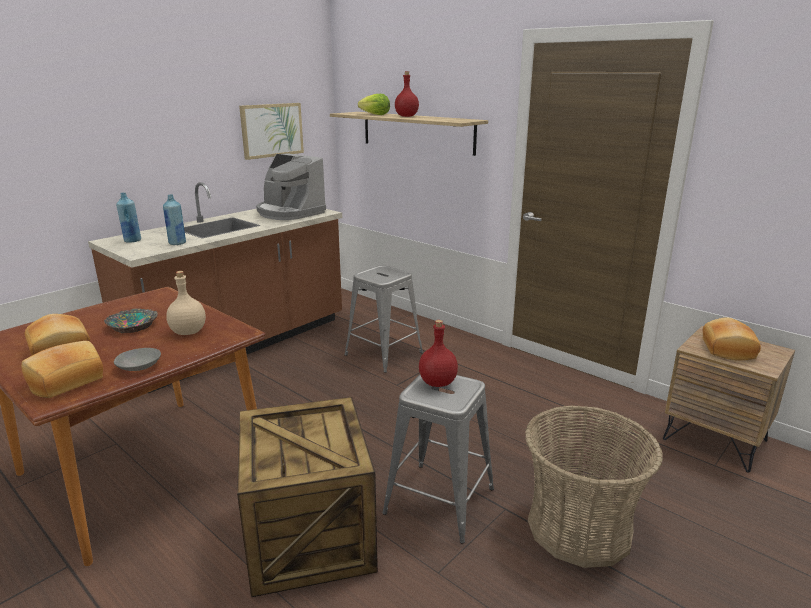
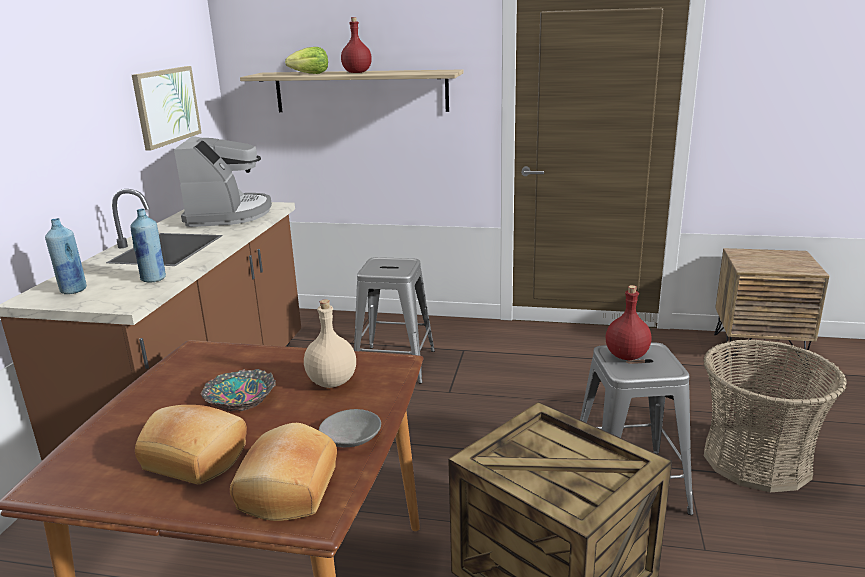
camera: 30 degrees left, 0 degrees up
coffee machine [256,153,326,220] -> coffee machine turned 105 degrees counterclockwise [174,136,272,227]
bread [703,317,761,360] -> none

